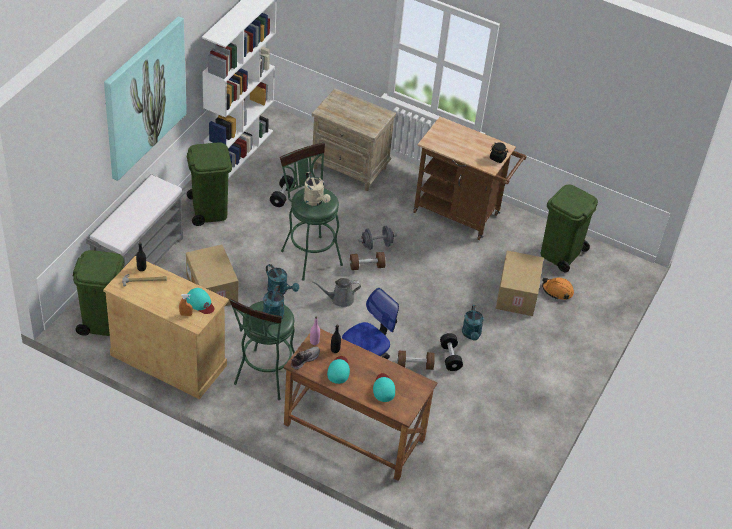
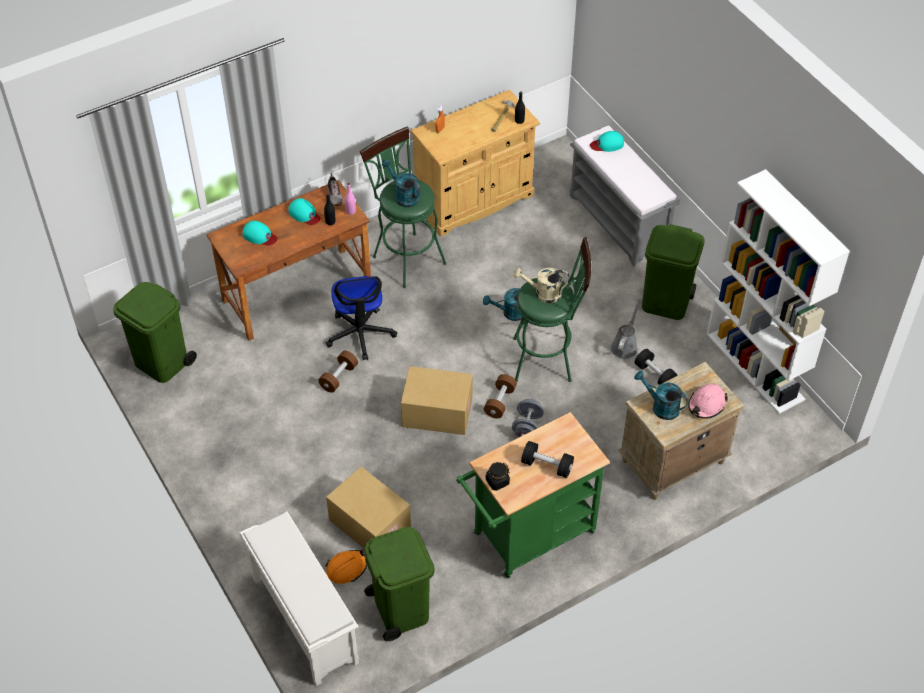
camera: 125 degrees right, 5 degrees up
green trash can [73,250,124,336] -> green trash can moved to [113,282,197,383]
picture [104,16,187,181] -> none
cardboard box [186,245,238,306] -> cardboard box moved to [401,366,473,435]
turquoise cap [187,288,214,314] -> turquoise cap moved to [590,131,624,152]
grey watering can [312,278,361,307] -> grey watering can moved to [611,300,640,359]
brown cart [413,117,527,240] -> green cart [456,412,610,578]
black dumbbell [440,333,463,371] -> black dumbbell moved to [521,441,574,478]
turquoise watering can [462,305,484,341] -> turquoise watering can moved to [634,371,689,420]
none -> white shoe rack [240,512,359,686]
none -> pink hard hat [688,383,728,419]

